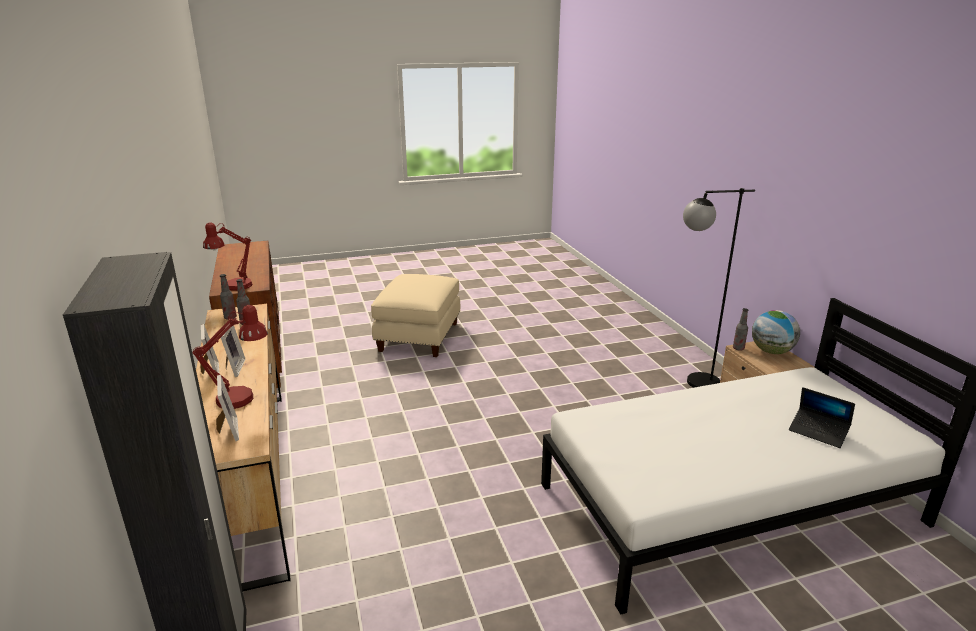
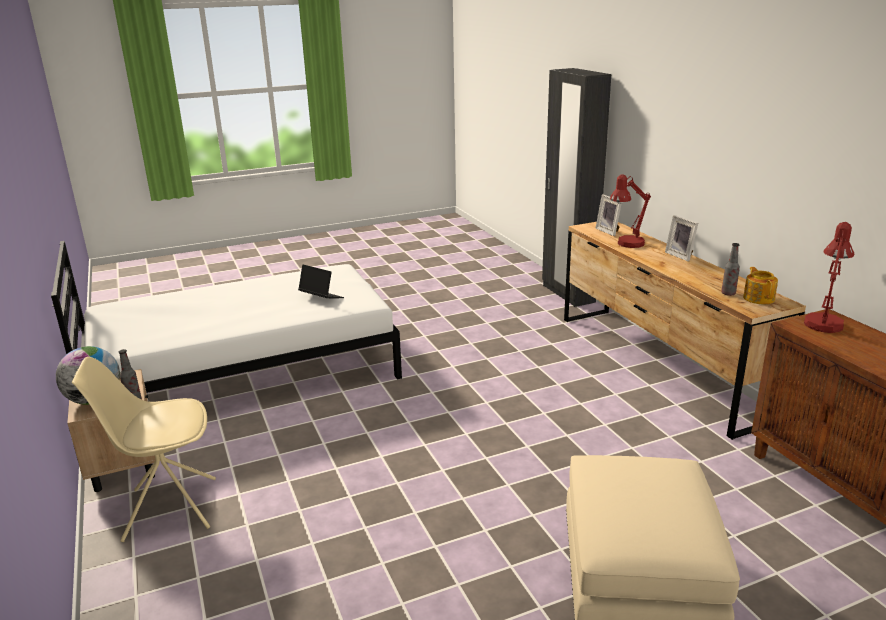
camera: 175 degrees right, 0 degrees up
bottle [220,274,237,319] -> teapot [743,267,778,304]
picture frame [221,325,245,377] -> none
black floor lamp [683,188,755,388] -> beige chair [72,357,216,542]
laptop [789,387,855,448] -> laptop moved to [298,264,344,298]

